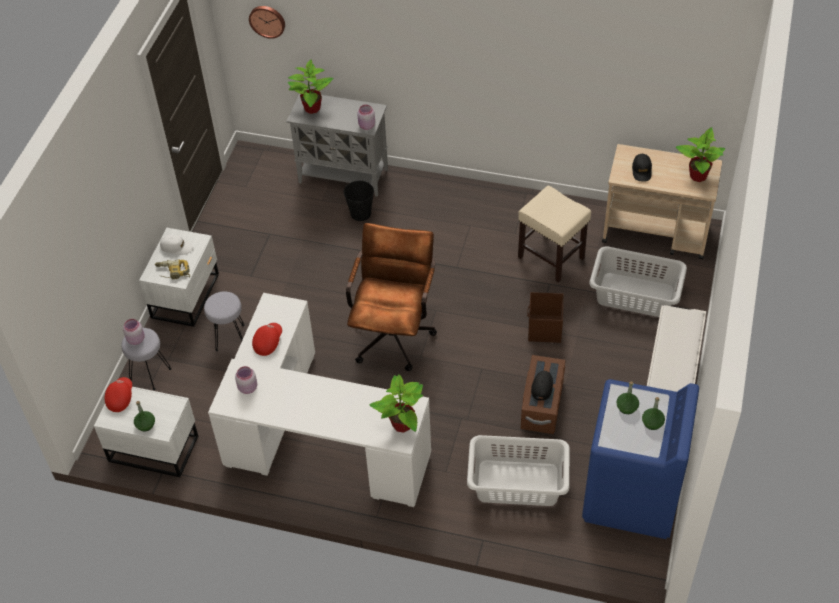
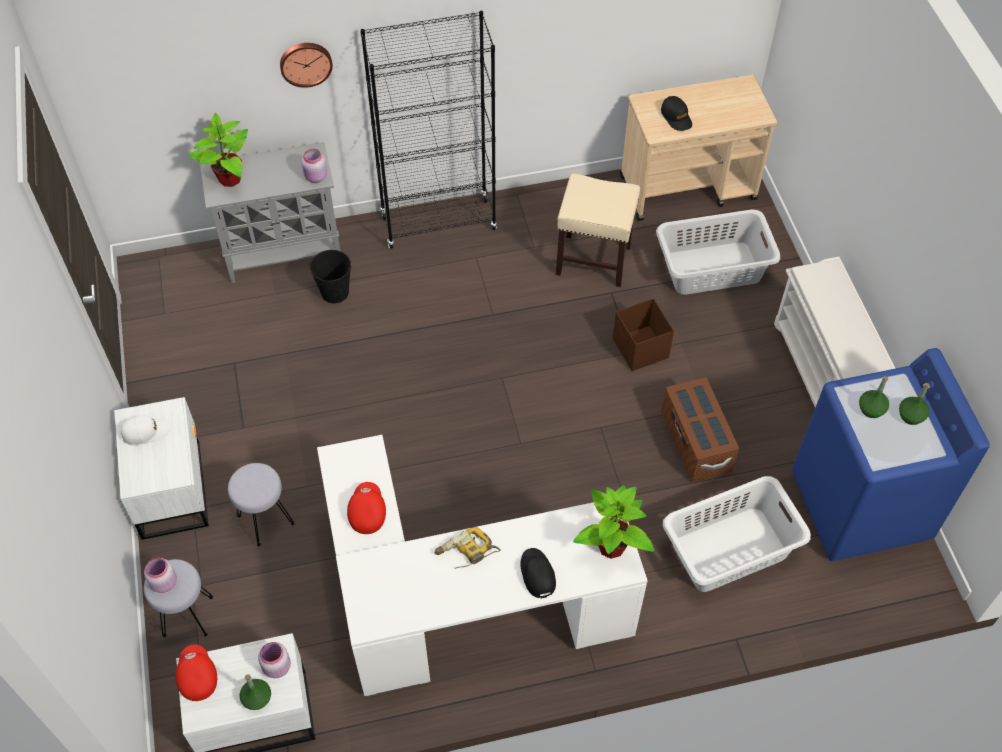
camera: 30 degrees left, 5 degrees up
power drill [155,259,190,279] -> power drill moved to [434,527,501,569]
pink jar [235,366,257,394] -> pink jar moved to [258,642,291,678]
wall clock [249,6,285,39] -> wall clock moved to [280,43,333,88]
brown office chair [346,223,437,371] -> none
black cap [531,371,553,401] -> black cap moved to [520,548,556,599]
potted plant [676,127,725,182] -> none
none -> black bookcase [360,11,497,248]

